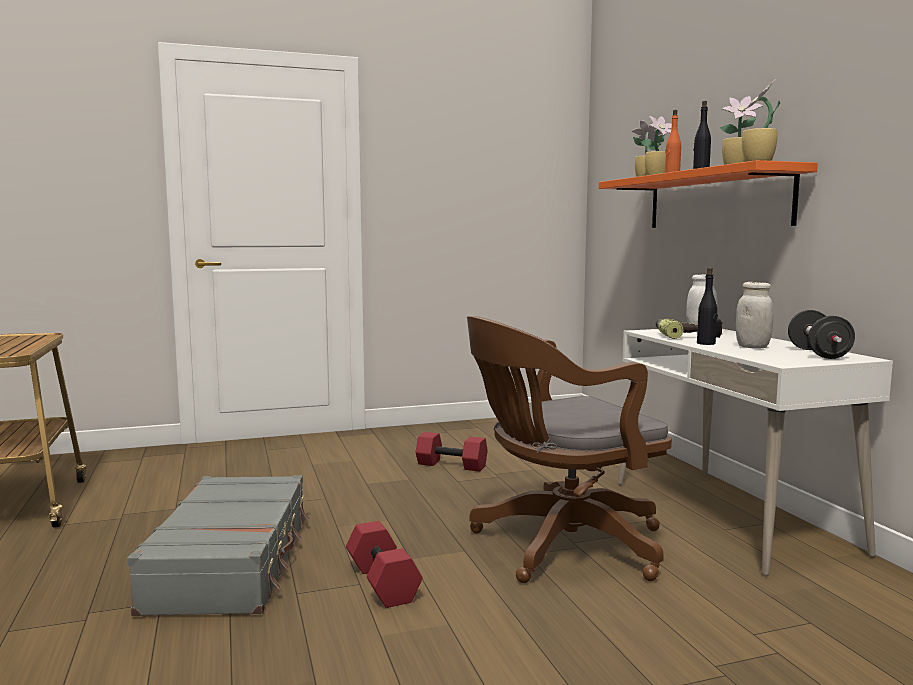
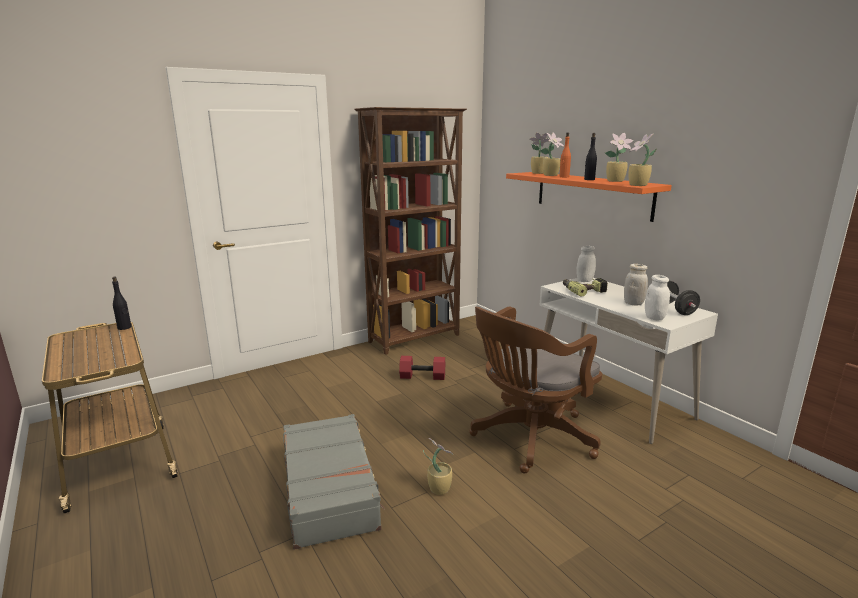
camera: 15 degrees left, 10 degrees up
red dumbbell [346,521,422,608] -> potted plant [423,438,454,495]
black bottle [697,268,718,345] -> black bottle moved to [112,277,131,330]
none -> brown bookcase [355,107,467,355]
none -> white jar [645,275,670,320]

